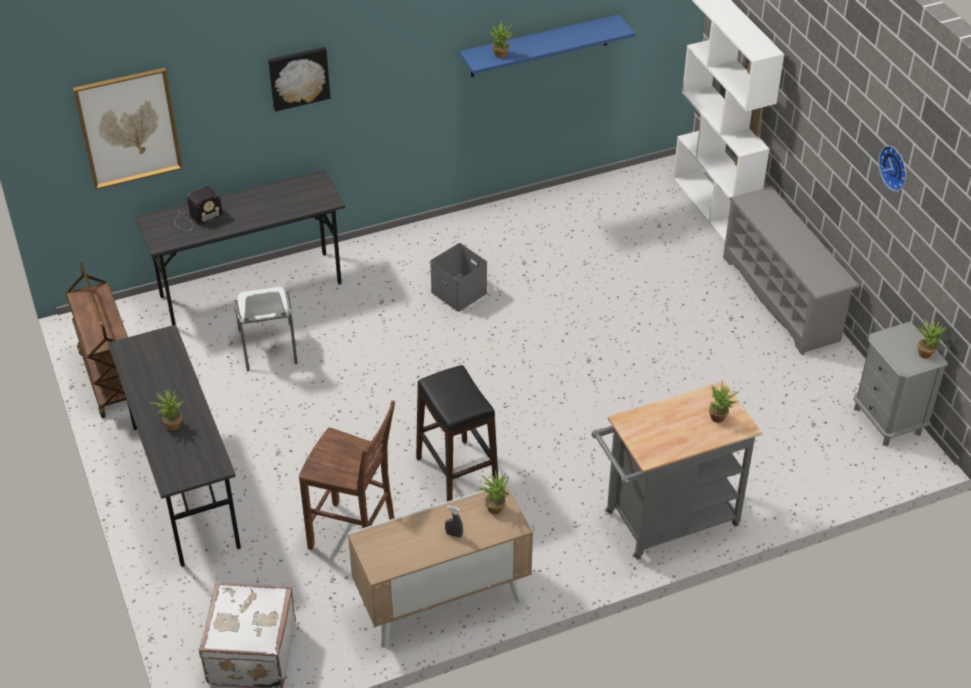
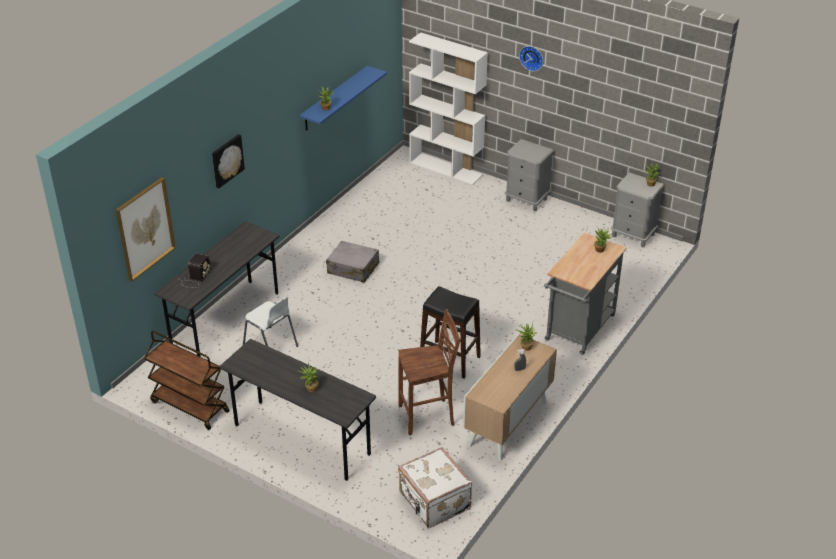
camera: 35 degrees left, 5 degrees down
grey storage box [430,243,487,312] -> grey suitcase [326,241,379,282]
grey shoe rack [723,186,859,355] -> grey nightstand [505,139,554,211]
wall clock [878,145,906,191] -> wall clock moved to [519,46,543,72]

